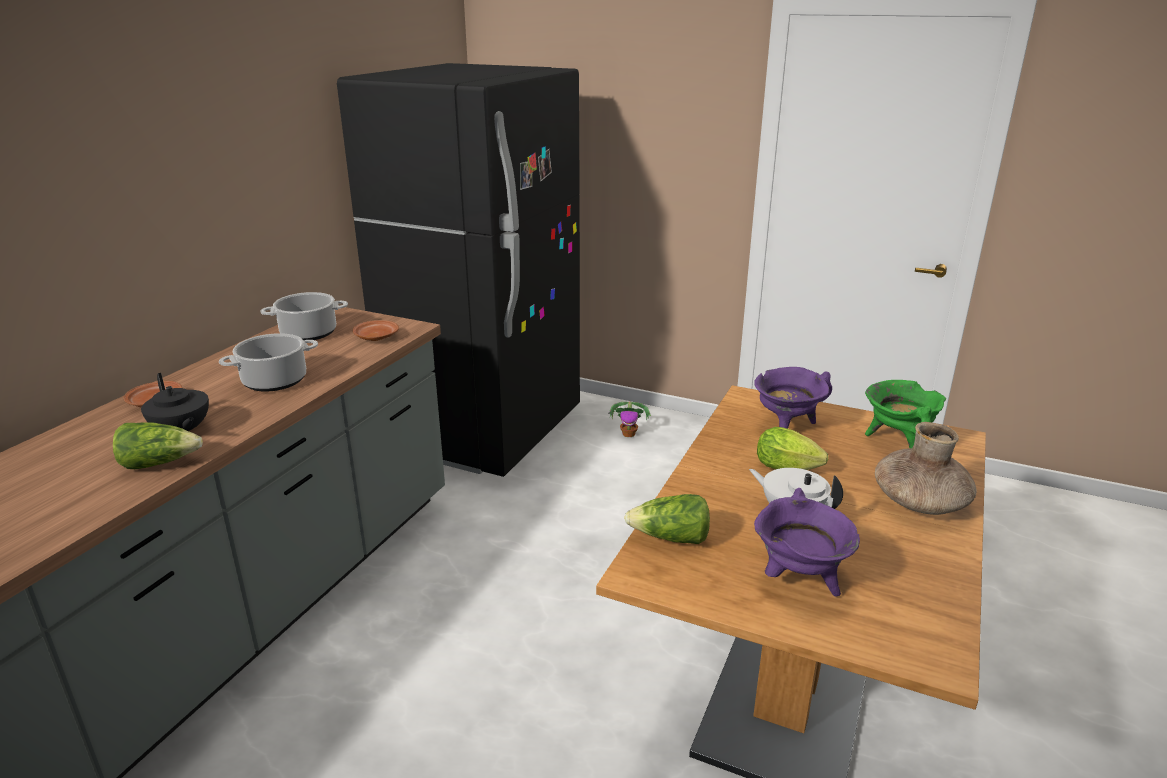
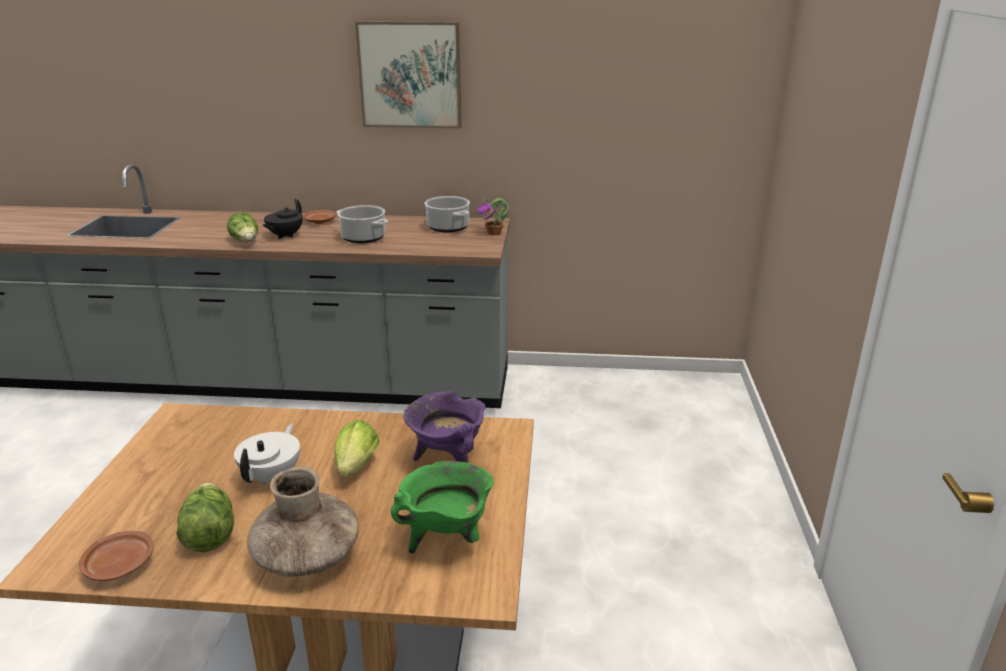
camera: 70 degrees right, 0 degrees up
black fridge [337,63,580,477] -> none
brown plate [353,320,399,341] -> brown plate moved to [79,531,154,581]
potted plant [608,402,651,437] -> potted plant moved to [477,196,508,235]
lettuce [624,494,710,544] -> lettuce moved to [176,483,234,552]
purple cooking pot [754,488,860,597] -> none
none -> picture [355,21,462,129]

